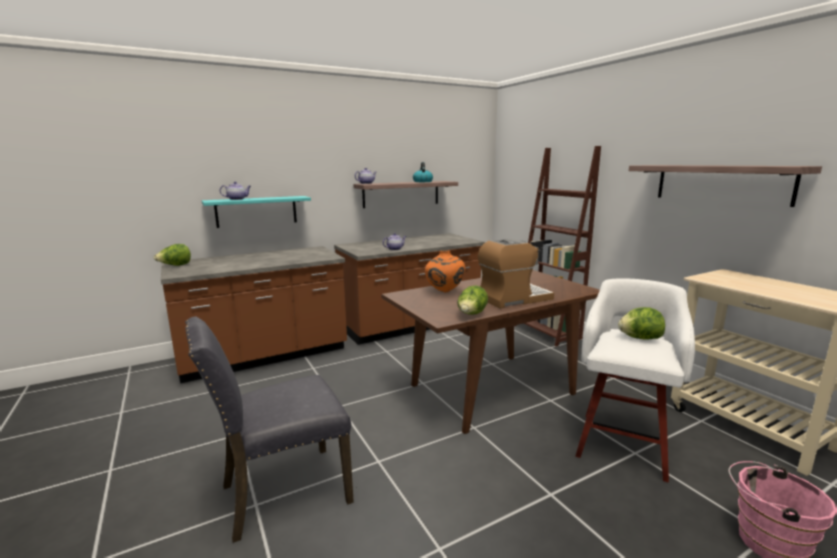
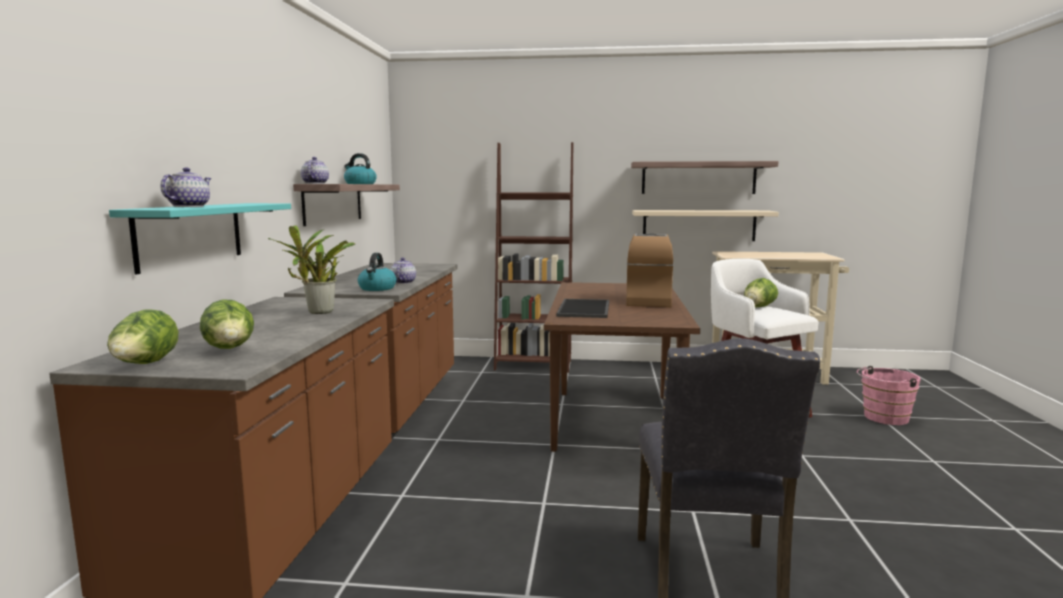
camera: 55 degrees left, 5 degrees down
orange vase [425,250,465,293] -> tray [556,299,609,318]
lettuce [457,286,488,315] -> lettuce moved to [200,299,254,349]
none -> potted plant [268,225,355,314]
none -> kettle [358,253,397,291]
none -> beige shelf [632,210,779,241]

